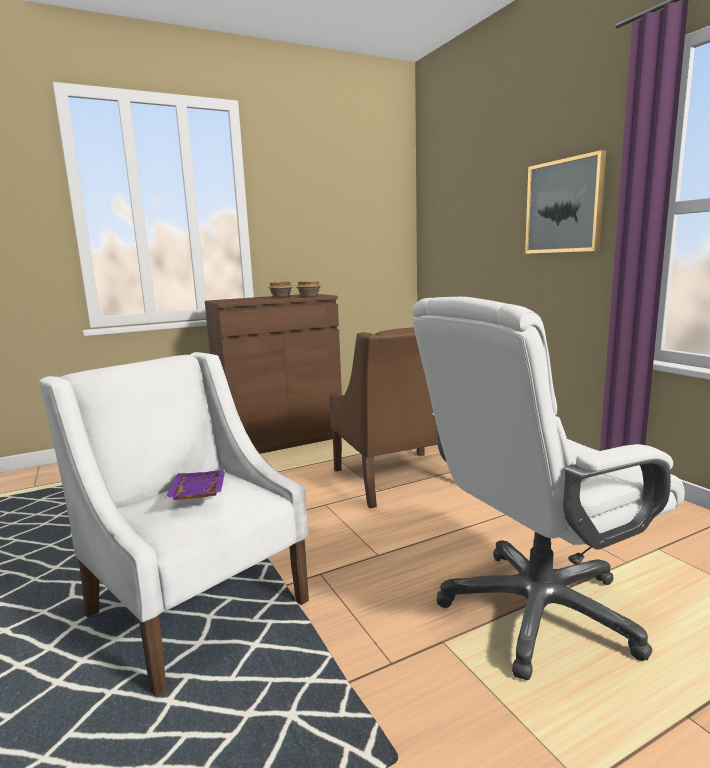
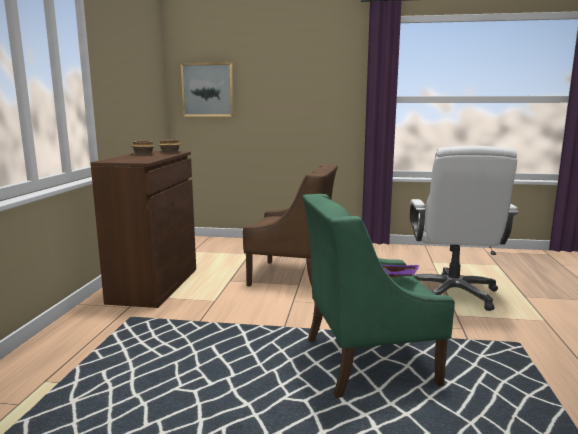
camera: 55 degrees left, 0 degrees up
white armchair [39,352,309,696] -> green armchair [302,194,455,398]
picture [525,150,606,254] -> picture moved to [181,63,234,117]

